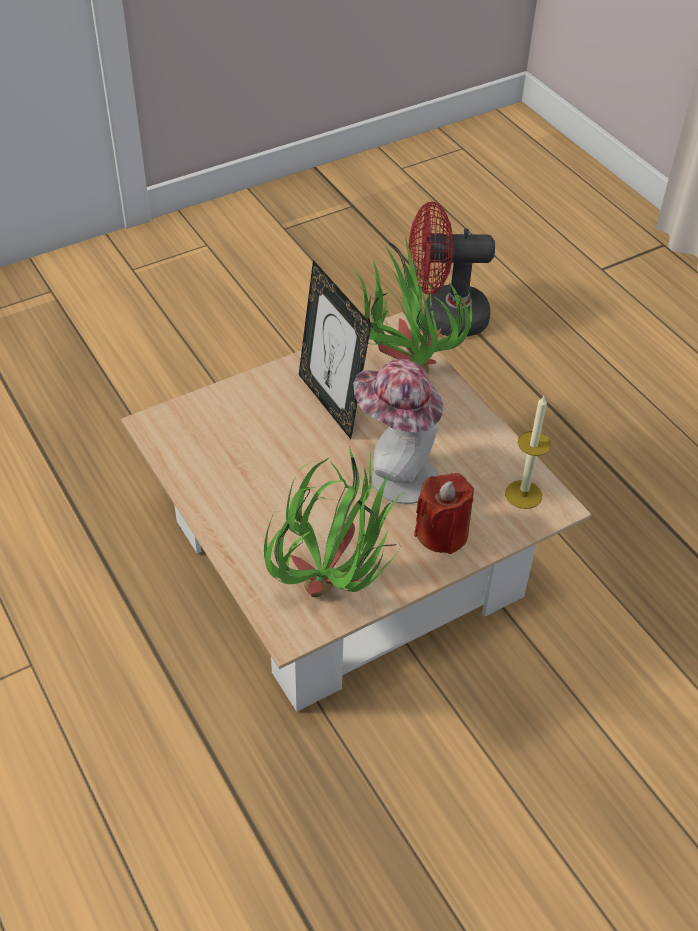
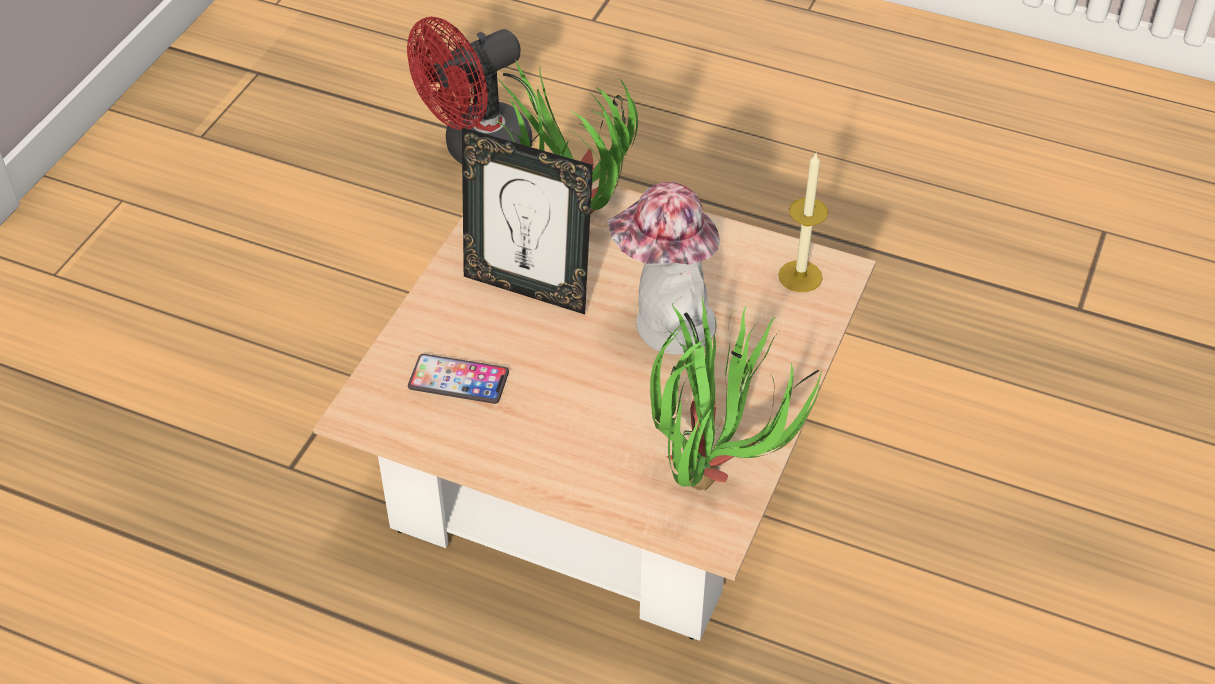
camera: 35 degrees left, 0 degrees up
red candle [414,473,474,554] -> none
none -> phone [408,354,509,404]

